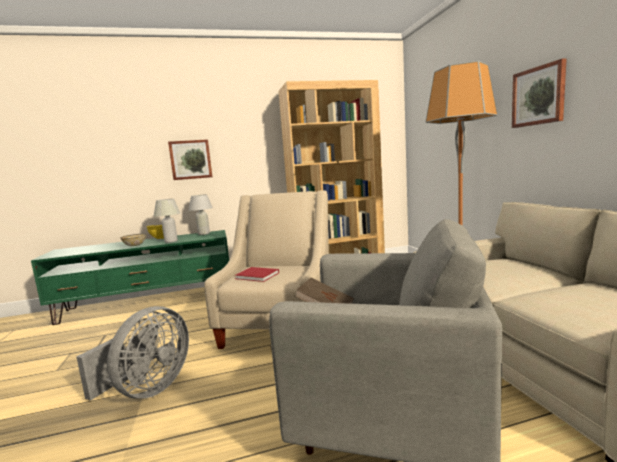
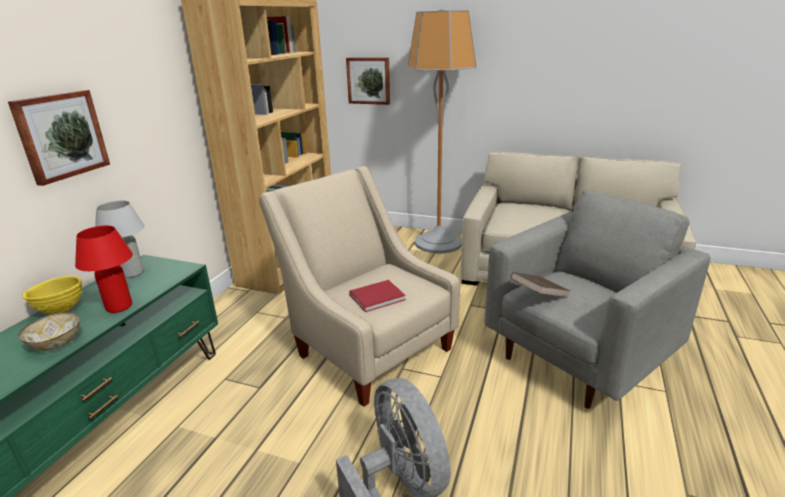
camera: 55 degrees left, 15 degrees up
white table lamp [154,199,180,243] -> red table lamp [75,225,133,313]
picture [512,58,567,128] -> picture moved to [346,57,390,105]

